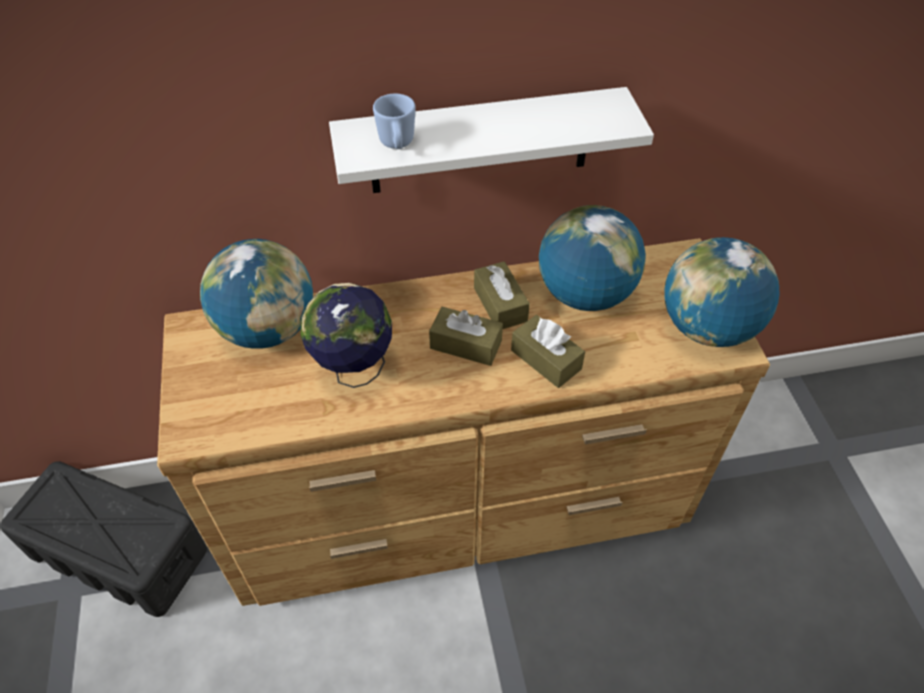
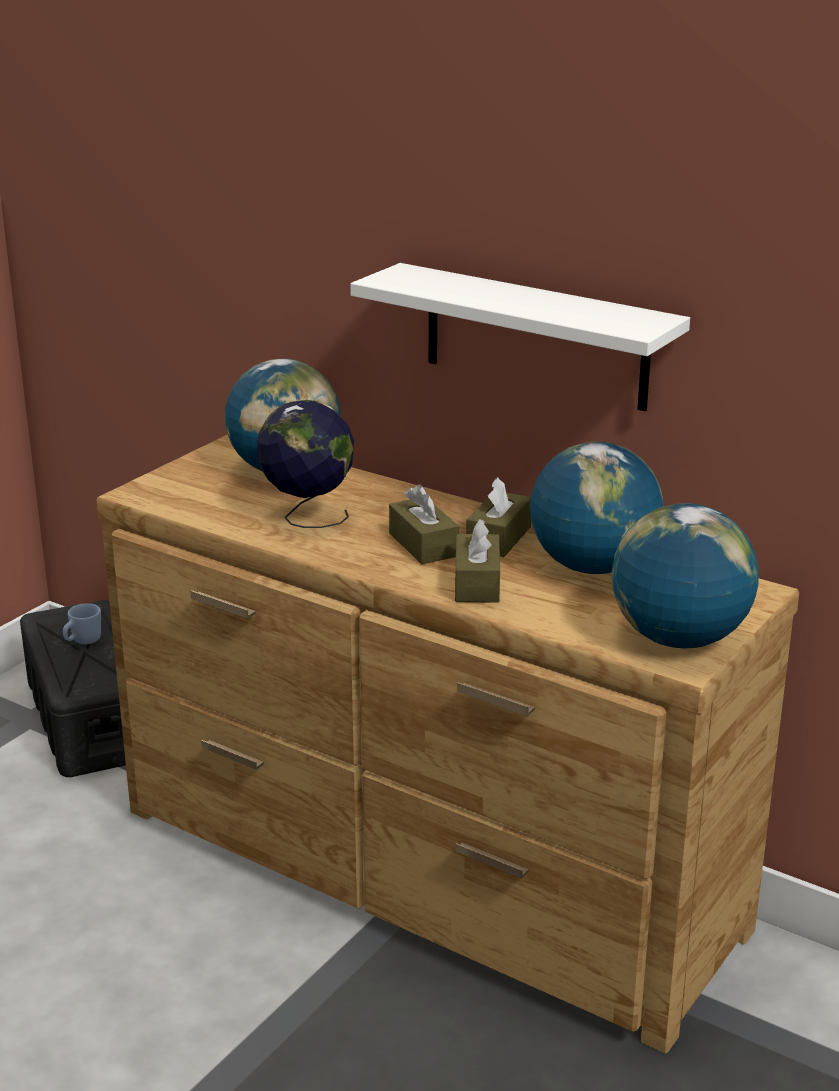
camera: 45 degrees right, 25 degrees down
blue mug [373,93,415,149] -> blue mug moved to [63,603,101,644]

